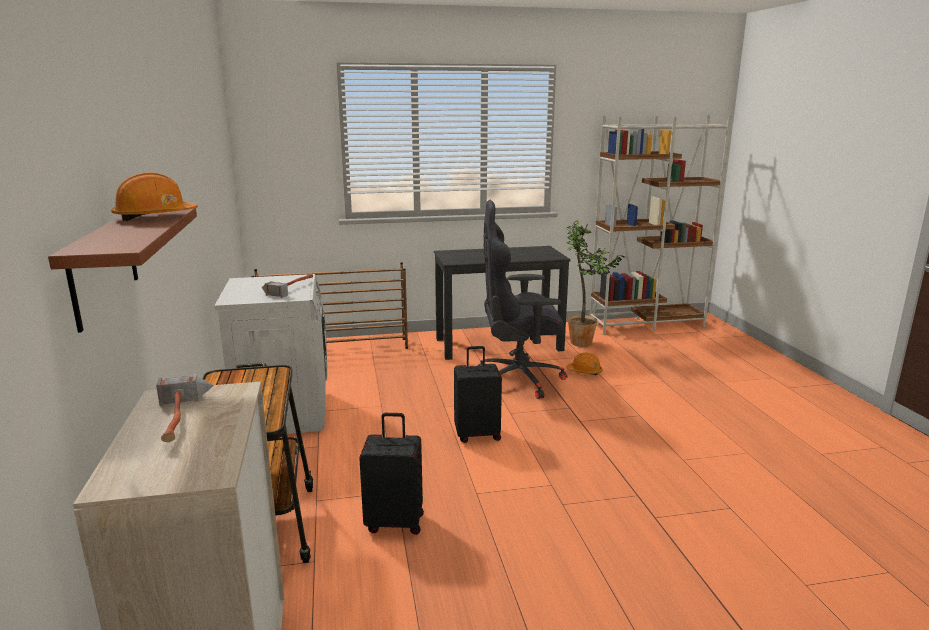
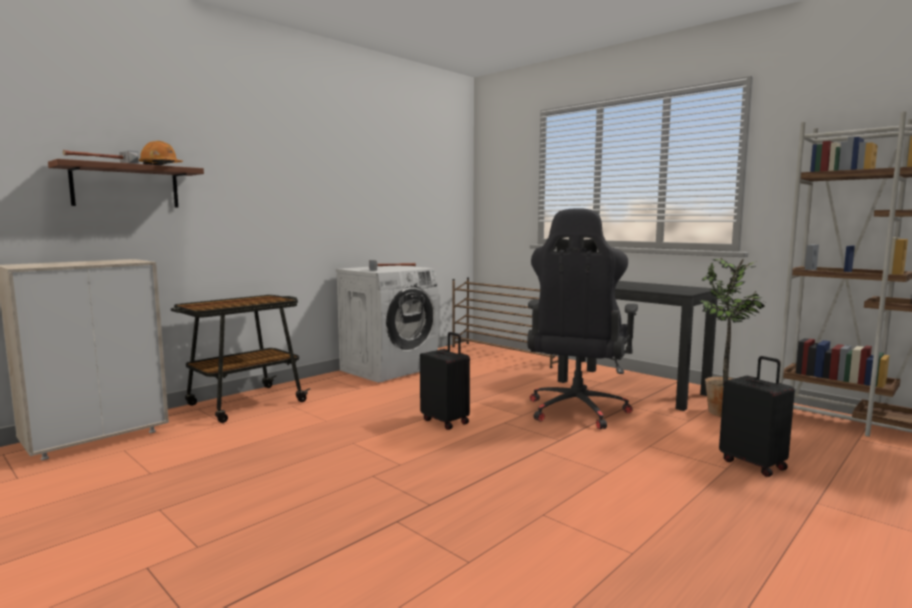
camera: 55 degrees right, 10 degrees down
hammer [156,374,214,442] -> hammer moved to [63,150,139,164]
black suitcase [359,413,424,535] -> black suitcase moved to [719,356,795,477]
black office chair [477,200,567,399] -> black office chair turned 120 degrees counterclockwise [527,209,638,429]
orange hard hat [566,353,602,375] -> none

